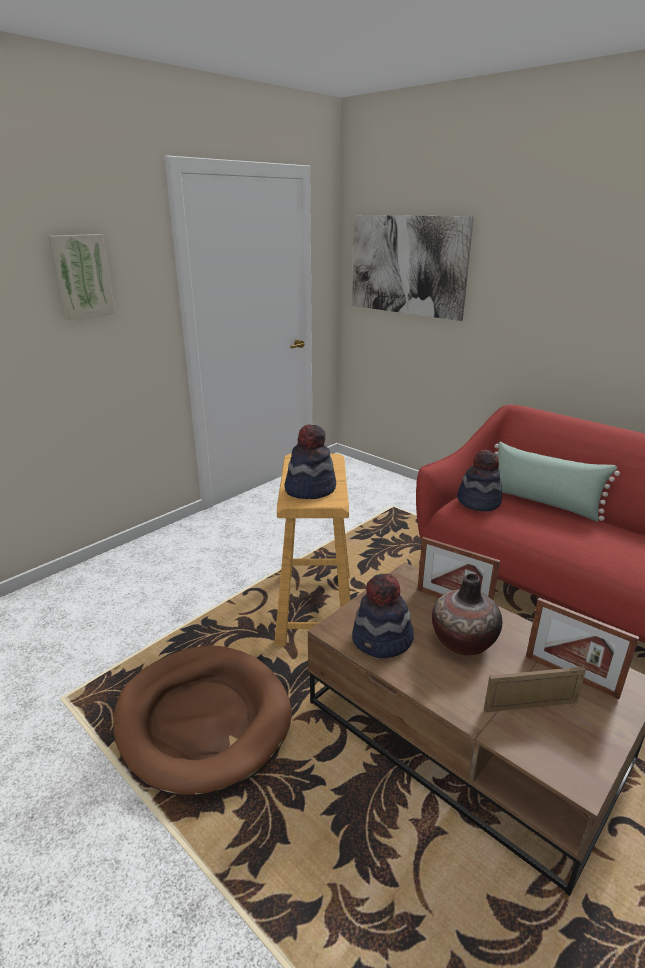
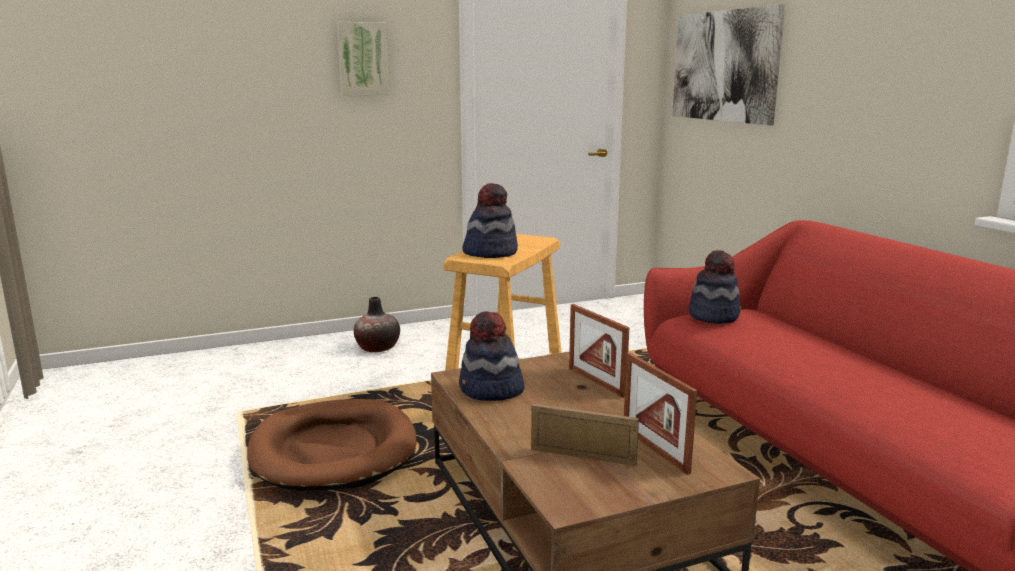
camera: 25 degrees right, 10 degrees down
vase [432,573,502,656] -> vase moved to [354,297,400,352]
green pillow [494,442,620,522] -> none

